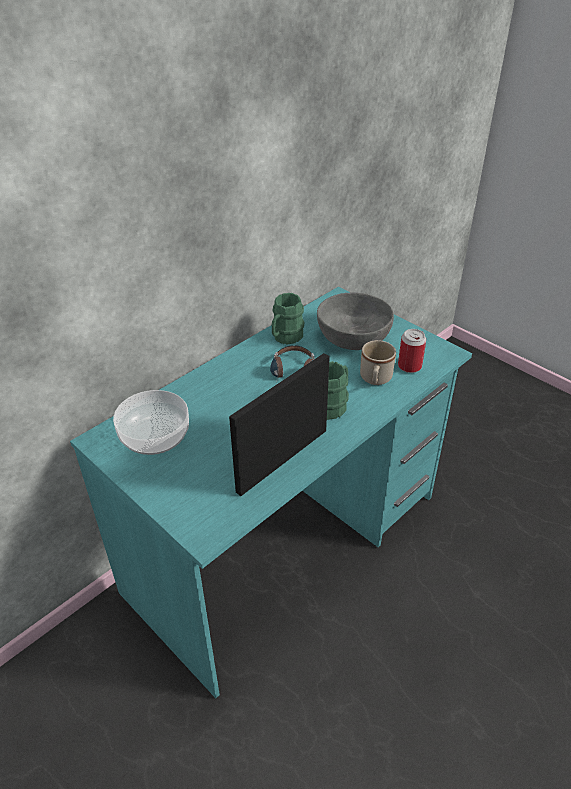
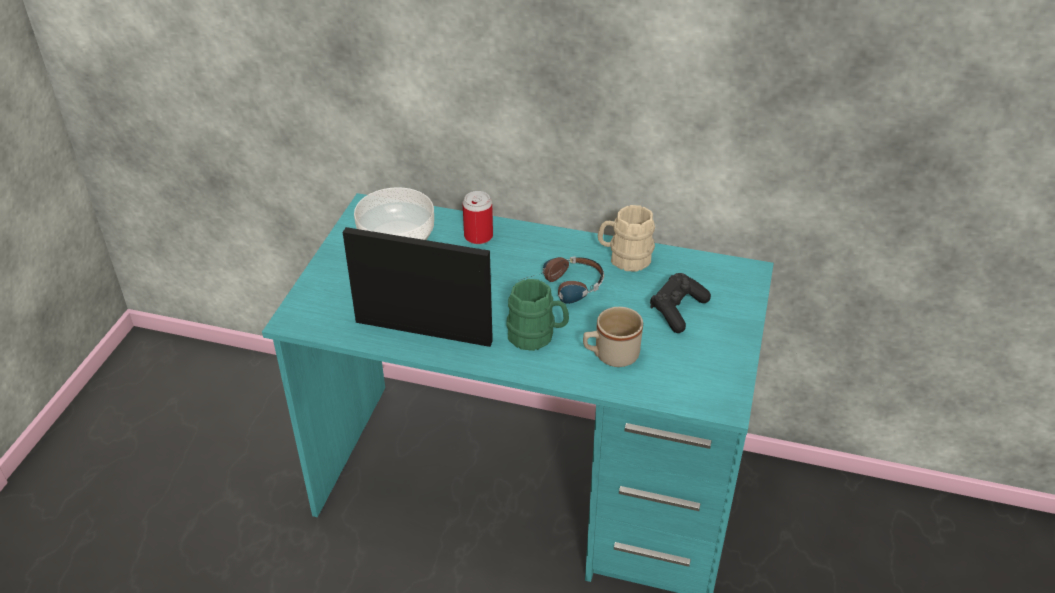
camera: 60 degrees right, 0 degrees up
green mug [272,293,304,345] -> beige mug [598,205,655,272]
grey bowl [317,292,394,350] -> black game controller [650,273,711,333]
can [398,329,426,373] -> can moved to [462,191,493,244]

